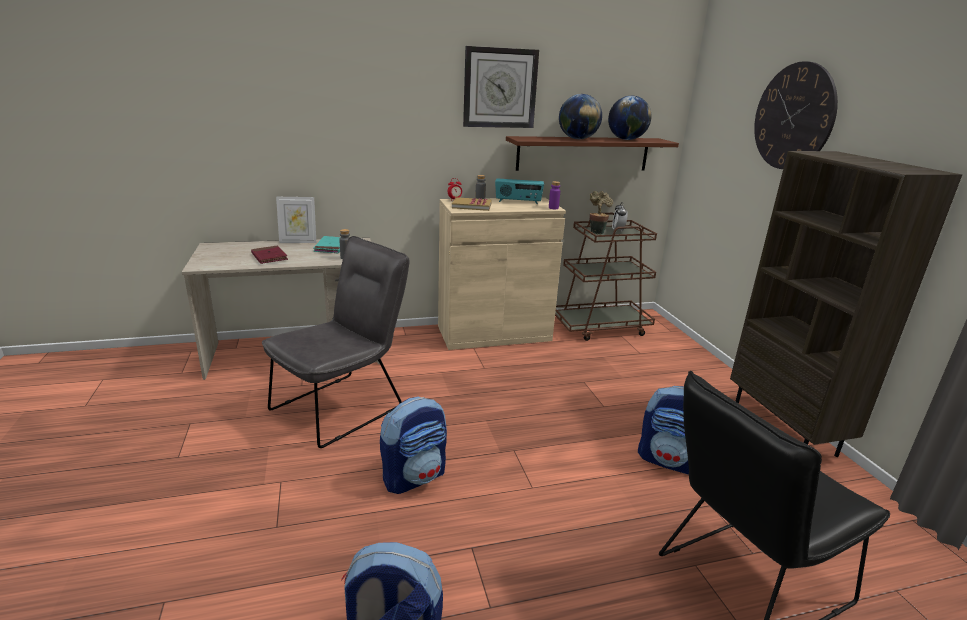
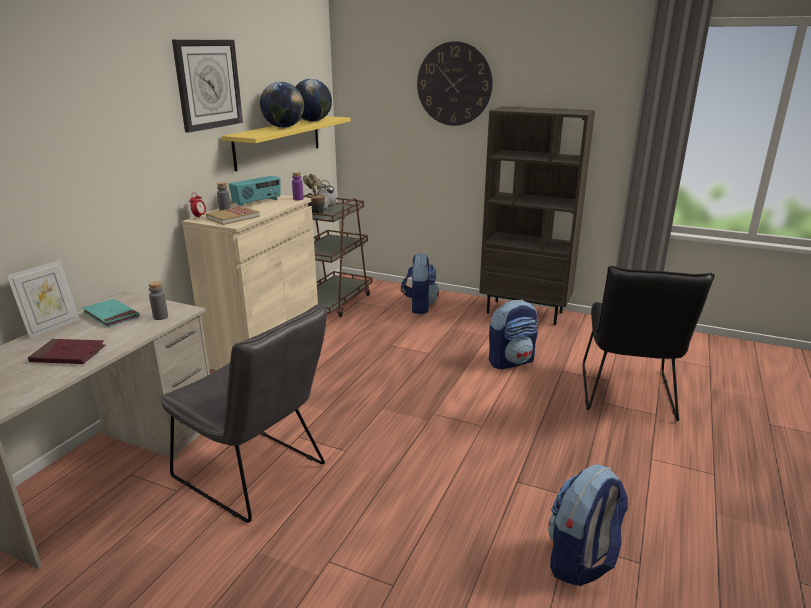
camera: 50 degrees left, 0 degrees up
grey chair [262,236,410,448] -> grey chair turned 135 degrees clockwise [159,302,327,523]
backpack [380,397,447,494] -> backpack moved to [401,253,439,314]
brown shelf [506,136,679,171] -> yellow shelf [221,116,351,171]

